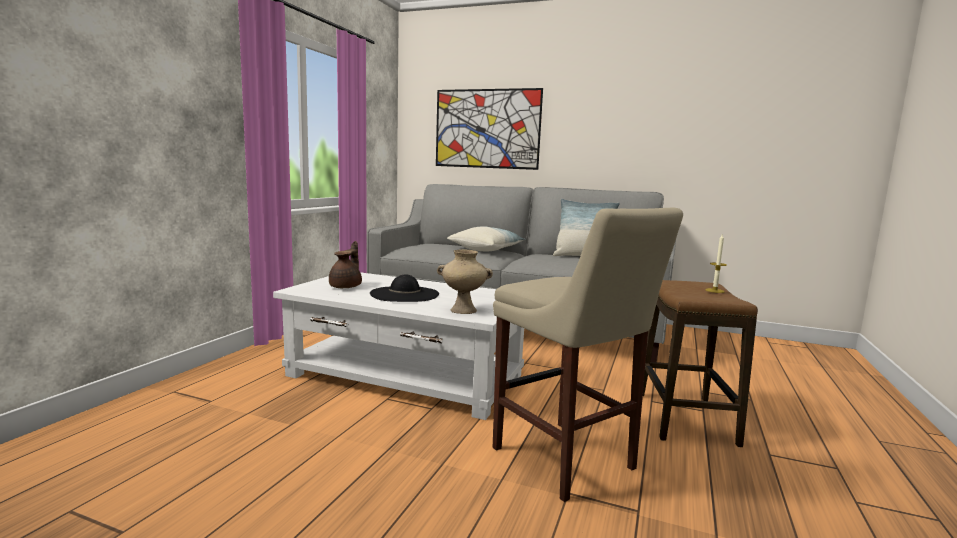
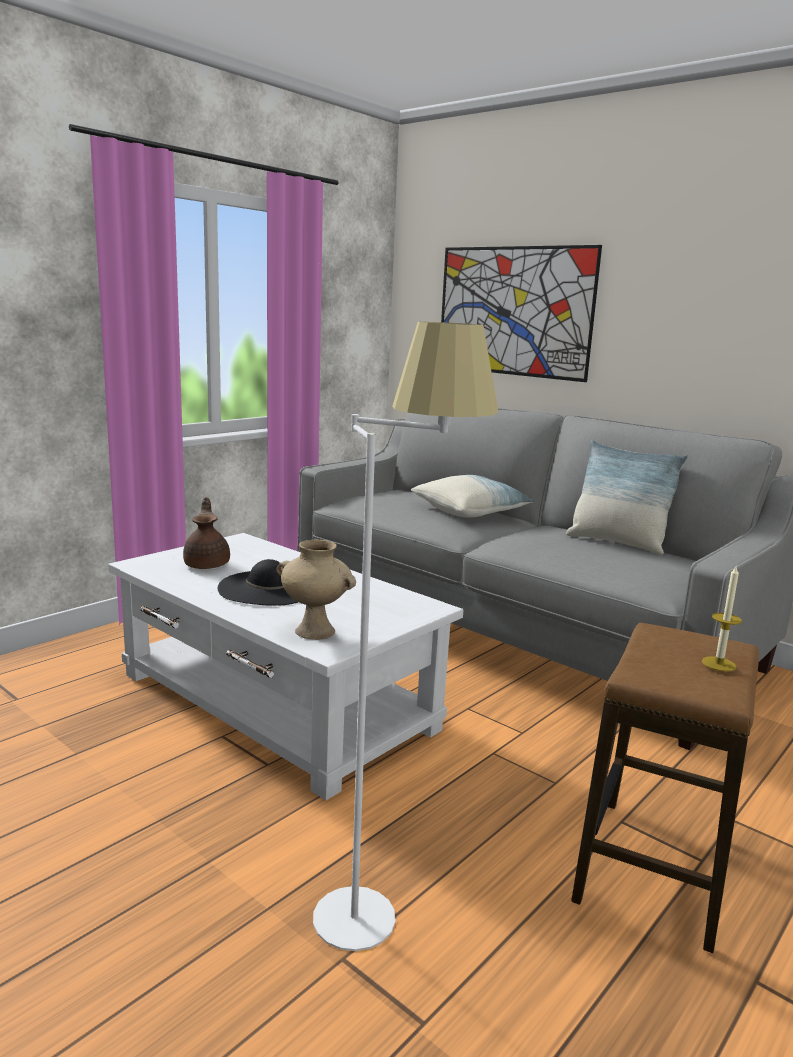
camera: 20 degrees right, 5 degrees up
brown teapot [329,241,362,288] -> brown teapot turned 45 degrees counterclockwise [183,497,230,569]
beige stool [493,207,683,502] -> white floor lamp [313,322,499,951]

